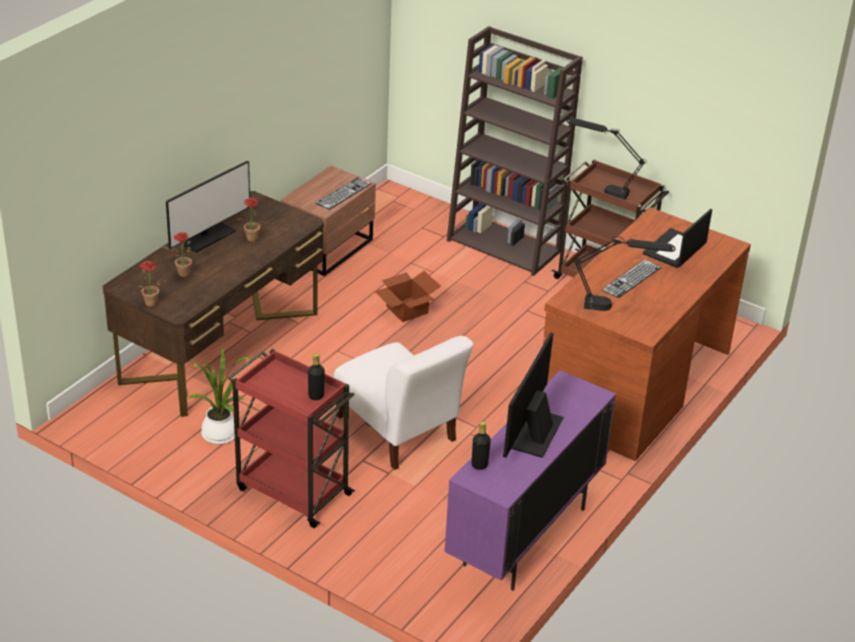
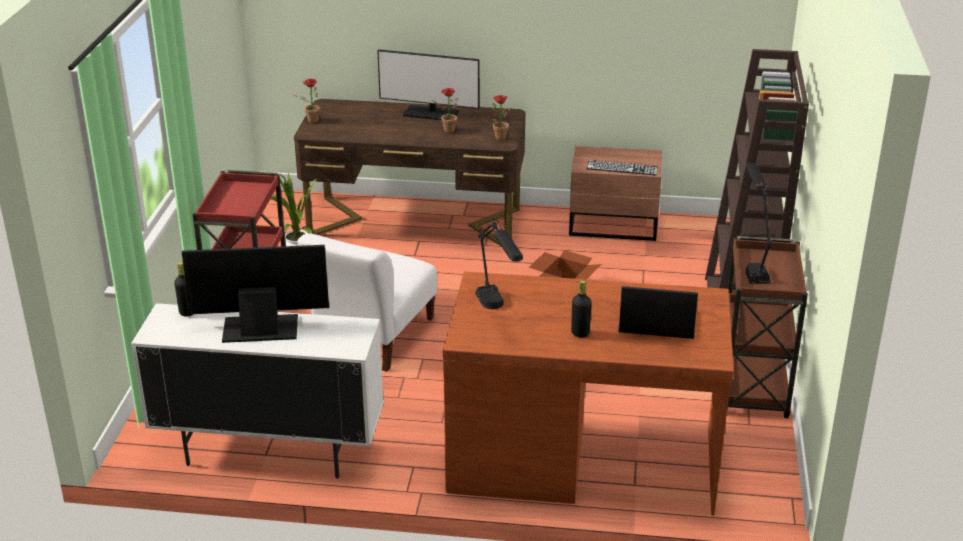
camera: 65 degrees right, 5 degrees down
potted plant [163,232,193,277] -> potted plant moved to [492,95,512,140]
black bottle [308,353,325,400] -> black bottle moved to [571,280,592,338]
purple cabinet [444,370,616,591] -> white cabinet [131,303,384,479]
keyboard [602,259,661,298] -> none

